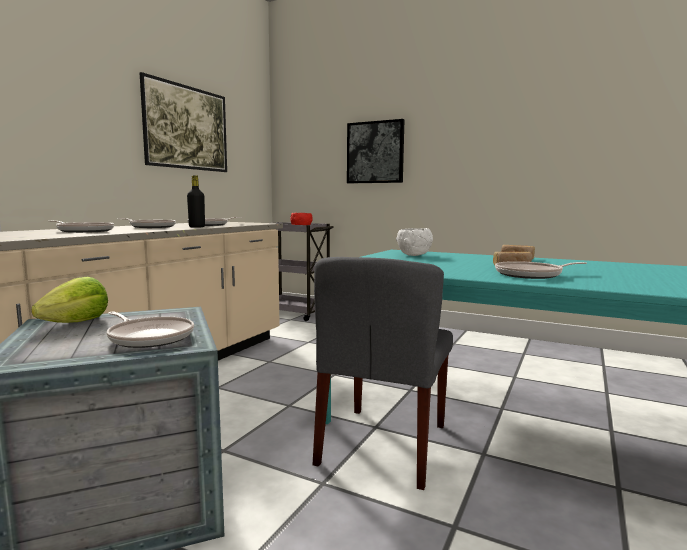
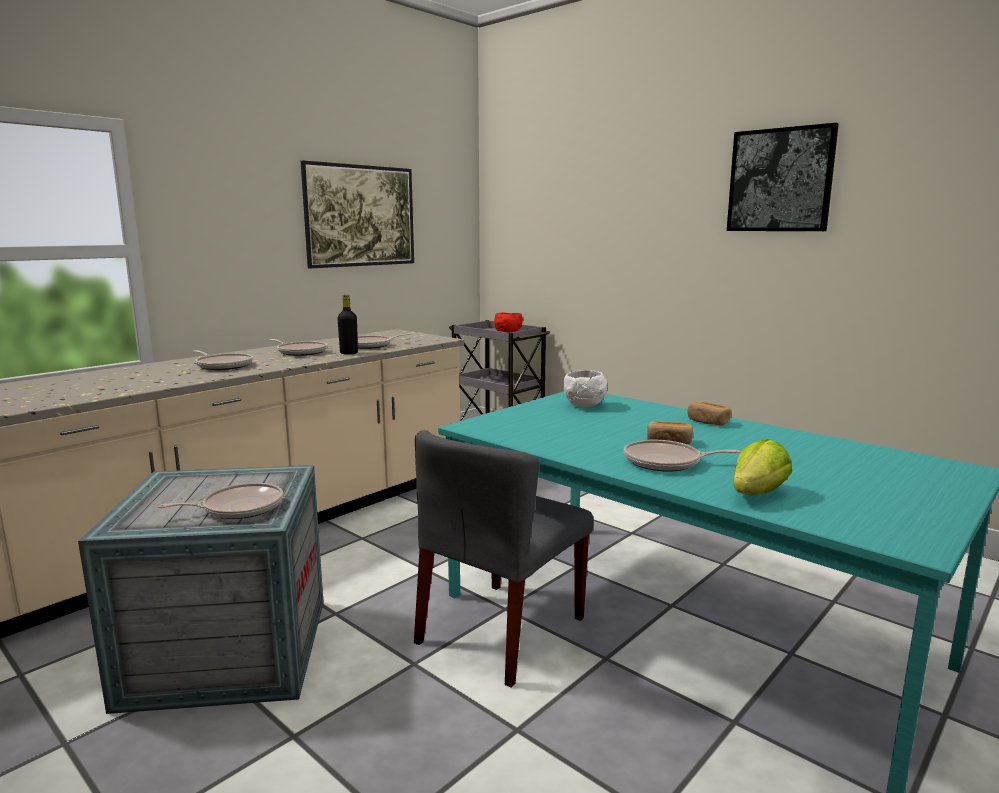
camera: 15 degrees right, 5 degrees up
lettuce [31,277,108,323] -> lettuce moved to [733,439,792,496]
frying pan [107,312,194,348] -> frying pan turned 75 degrees counterclockwise [158,483,283,519]
picture [347,119,404,183] -> picture moved to [727,123,839,231]

